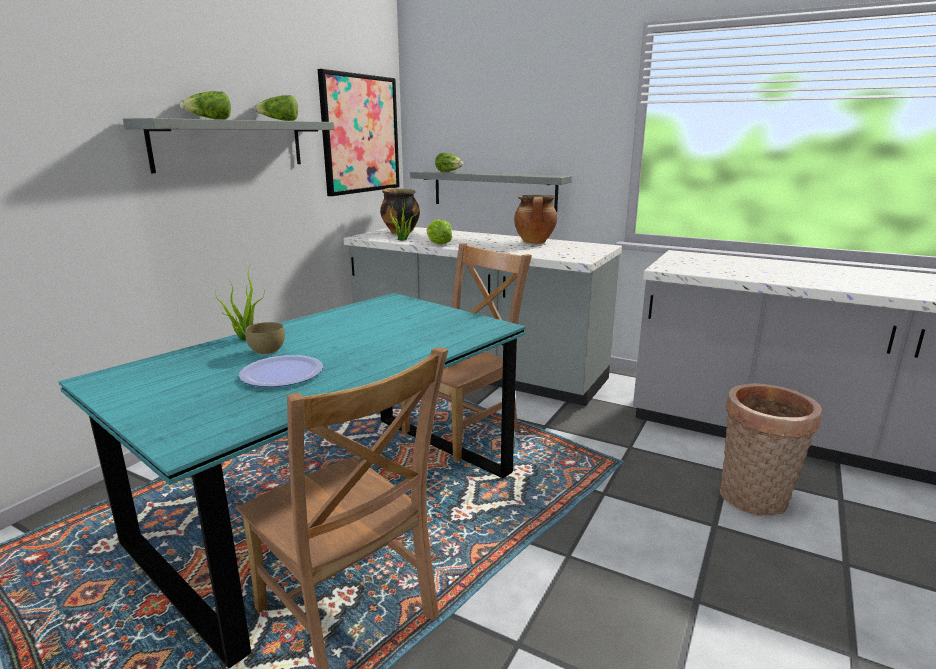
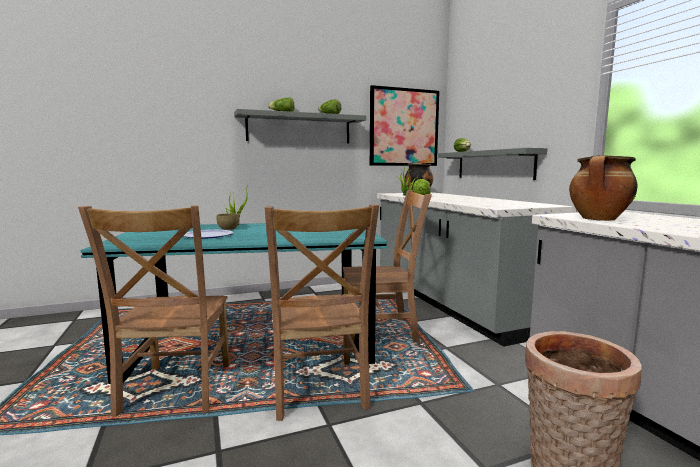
camera: 40 degrees right, 10 degrees down
cooking pot [514,195,557,244] -> cooking pot moved to [569,155,637,221]
none -> brown chair [265,205,379,421]

